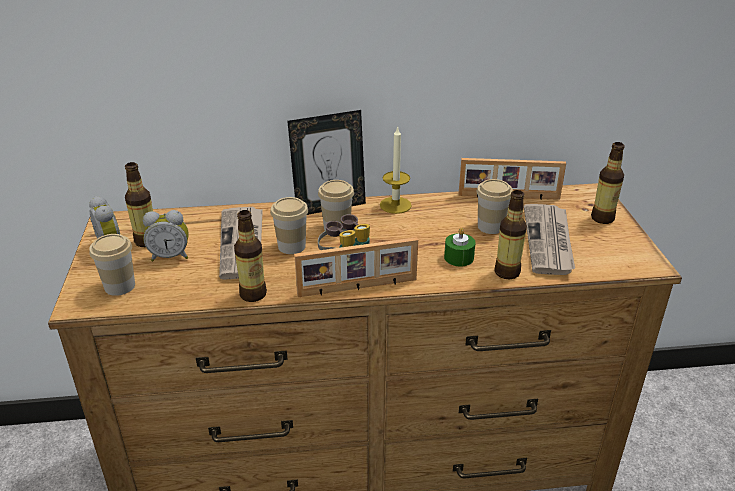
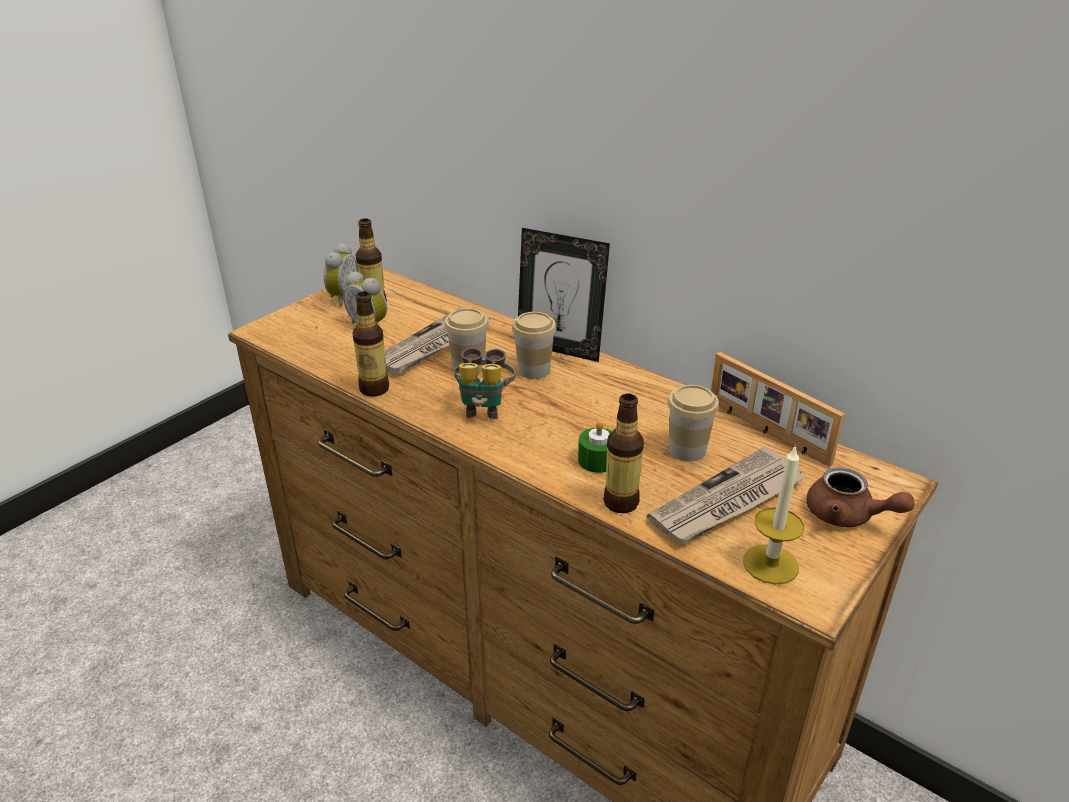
camera: 45 degrees right, 0 degrees up
cup [89,234,135,296] -> none
picture frame [294,237,418,297] -> none
candle [380,127,412,214] -> candle moved to [743,445,804,585]
bottle [591,142,625,224] -> brown teapot [806,467,915,527]

